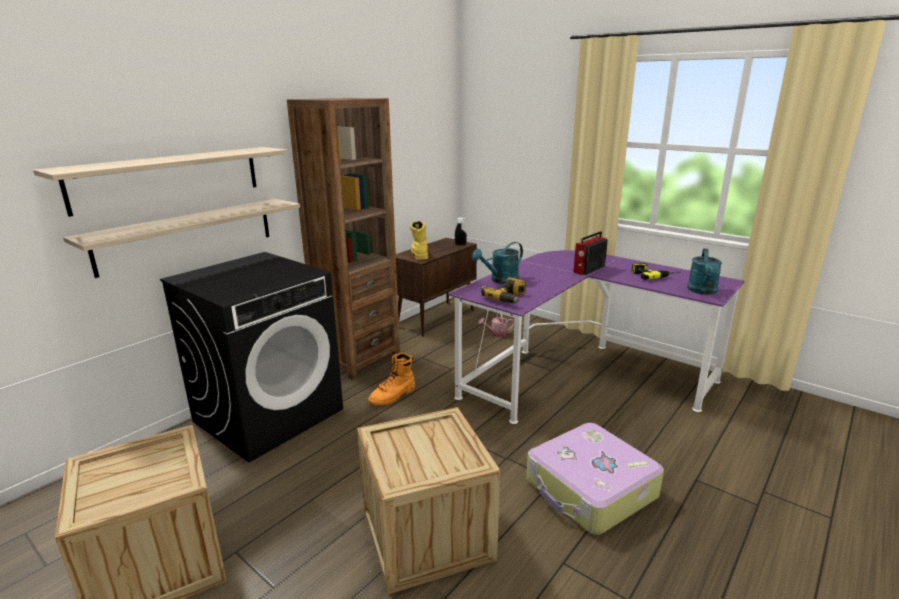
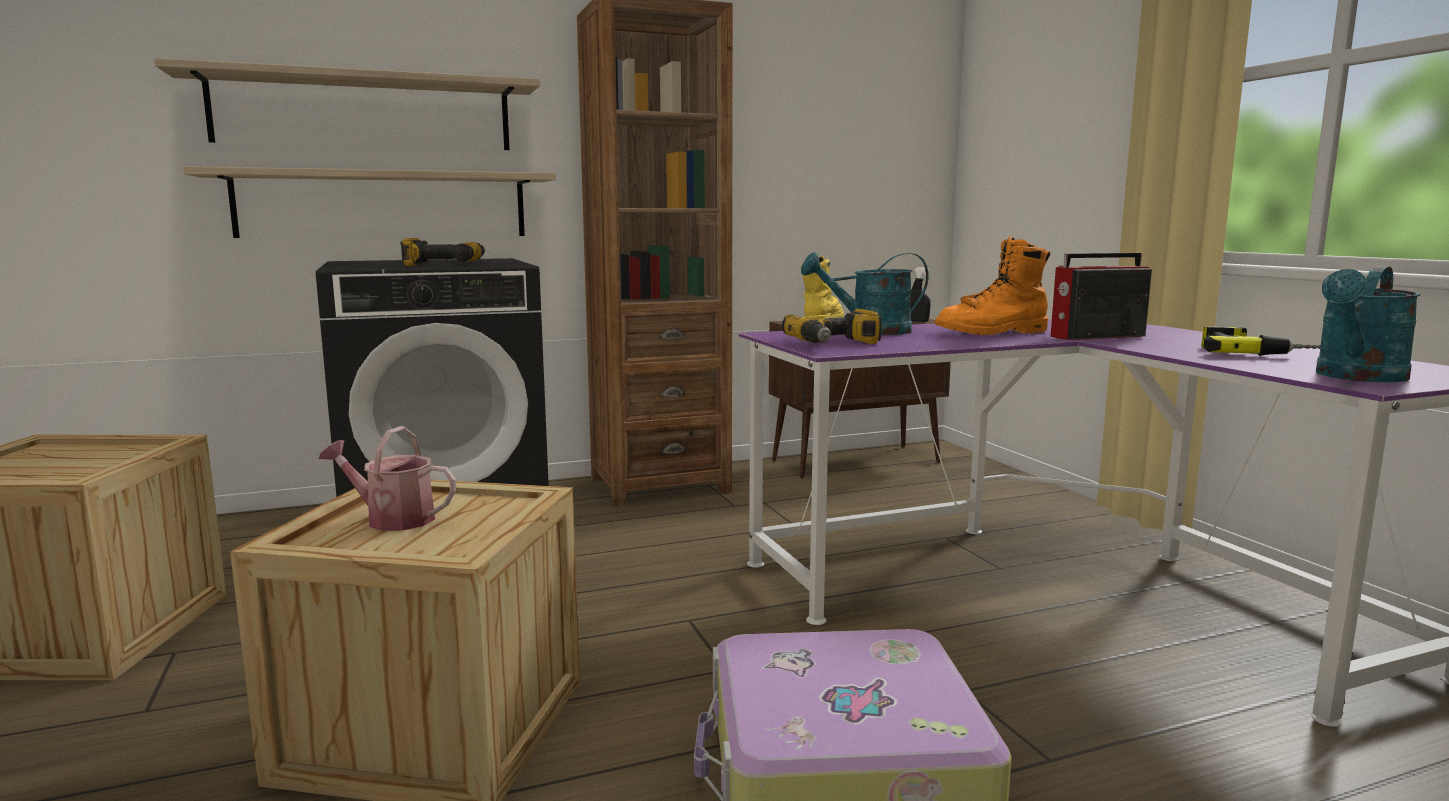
camera: 30 degrees right, 10 degrees down
orange boot [368,353,415,405] -> orange boot moved to [934,236,1050,335]
watering can [479,313,514,337] -> watering can moved to [319,426,456,531]
none -> power drill [400,238,485,266]

